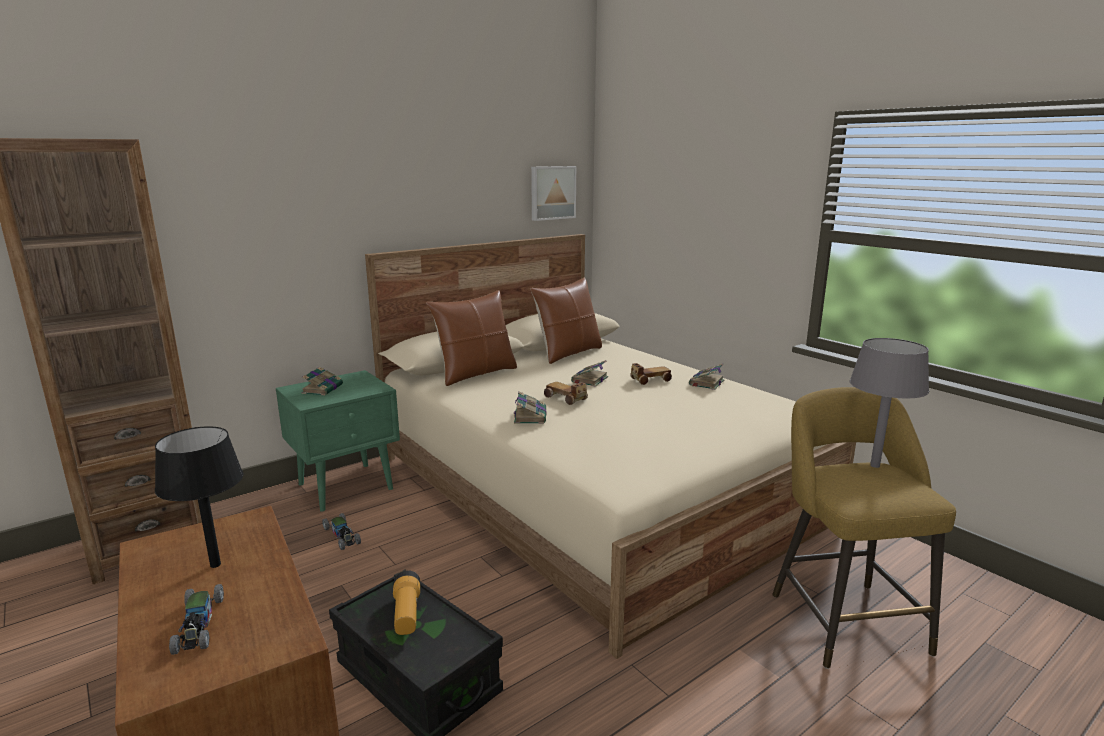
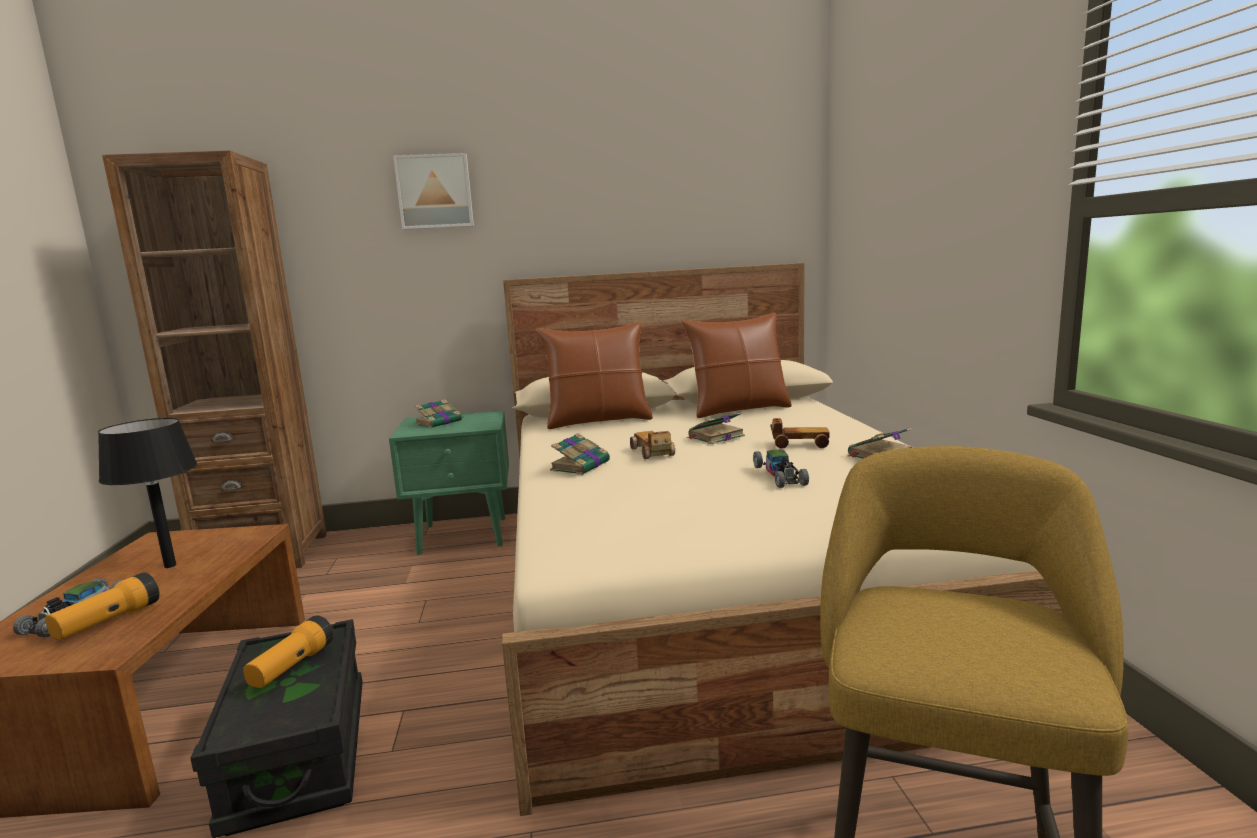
camera: 30 degrees right, 5 degrees down
toy car [322,513,361,550] -> toy car moved to [753,449,809,488]
picture [531,166,576,221] -> picture moved to [393,153,474,230]
grey table lamp [850,338,929,468] -> none
none -> flashlight [45,572,160,640]

